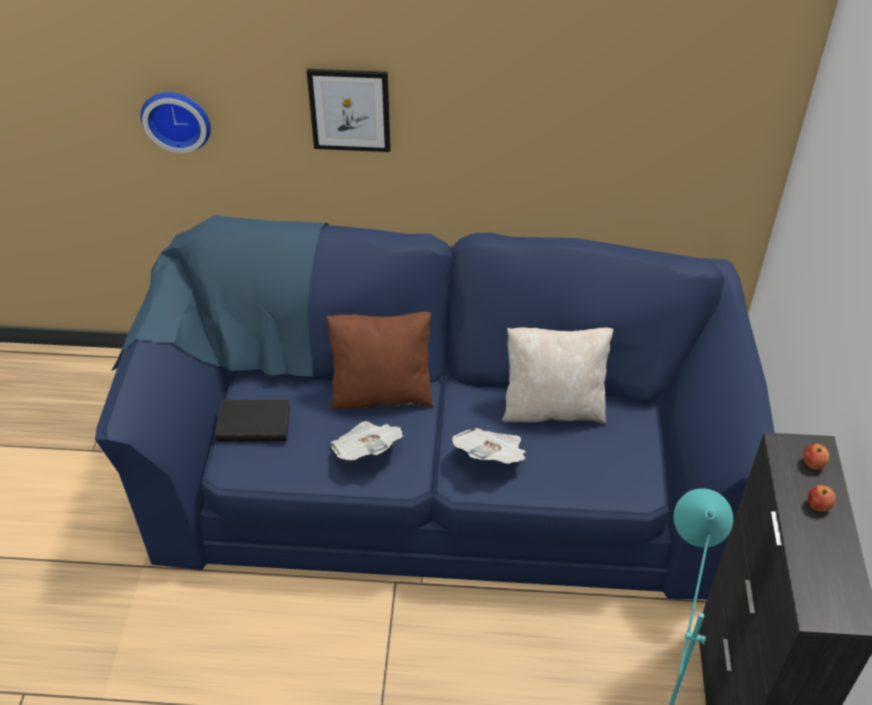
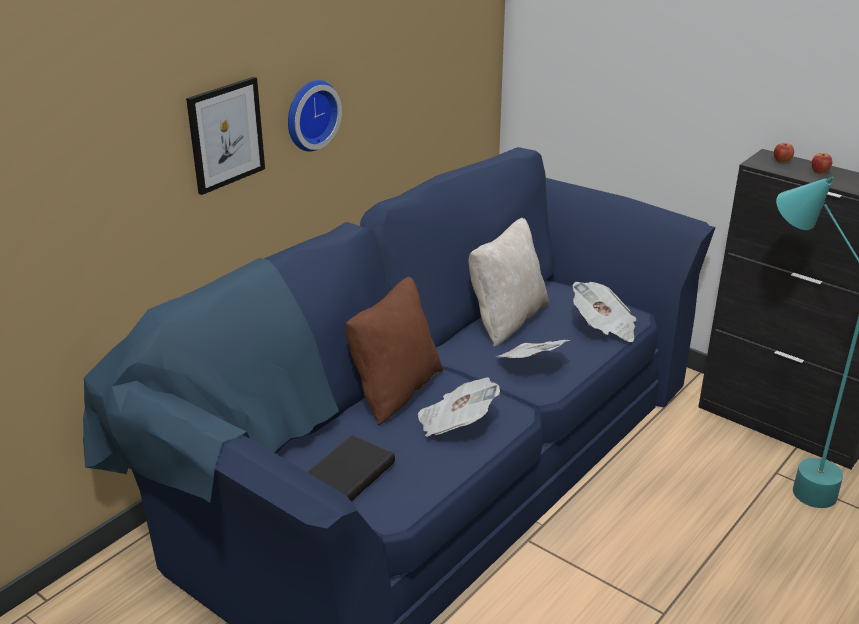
camera: 55 degrees left, 15 degrees down
wall clock [141,92,211,153] -> wall clock moved to [288,80,342,152]
none -> newspaper [572,282,636,342]

